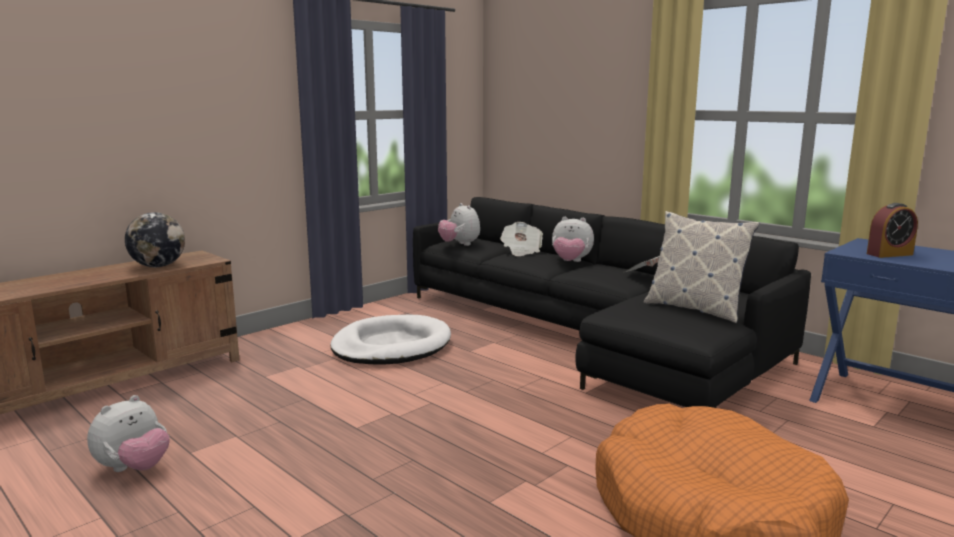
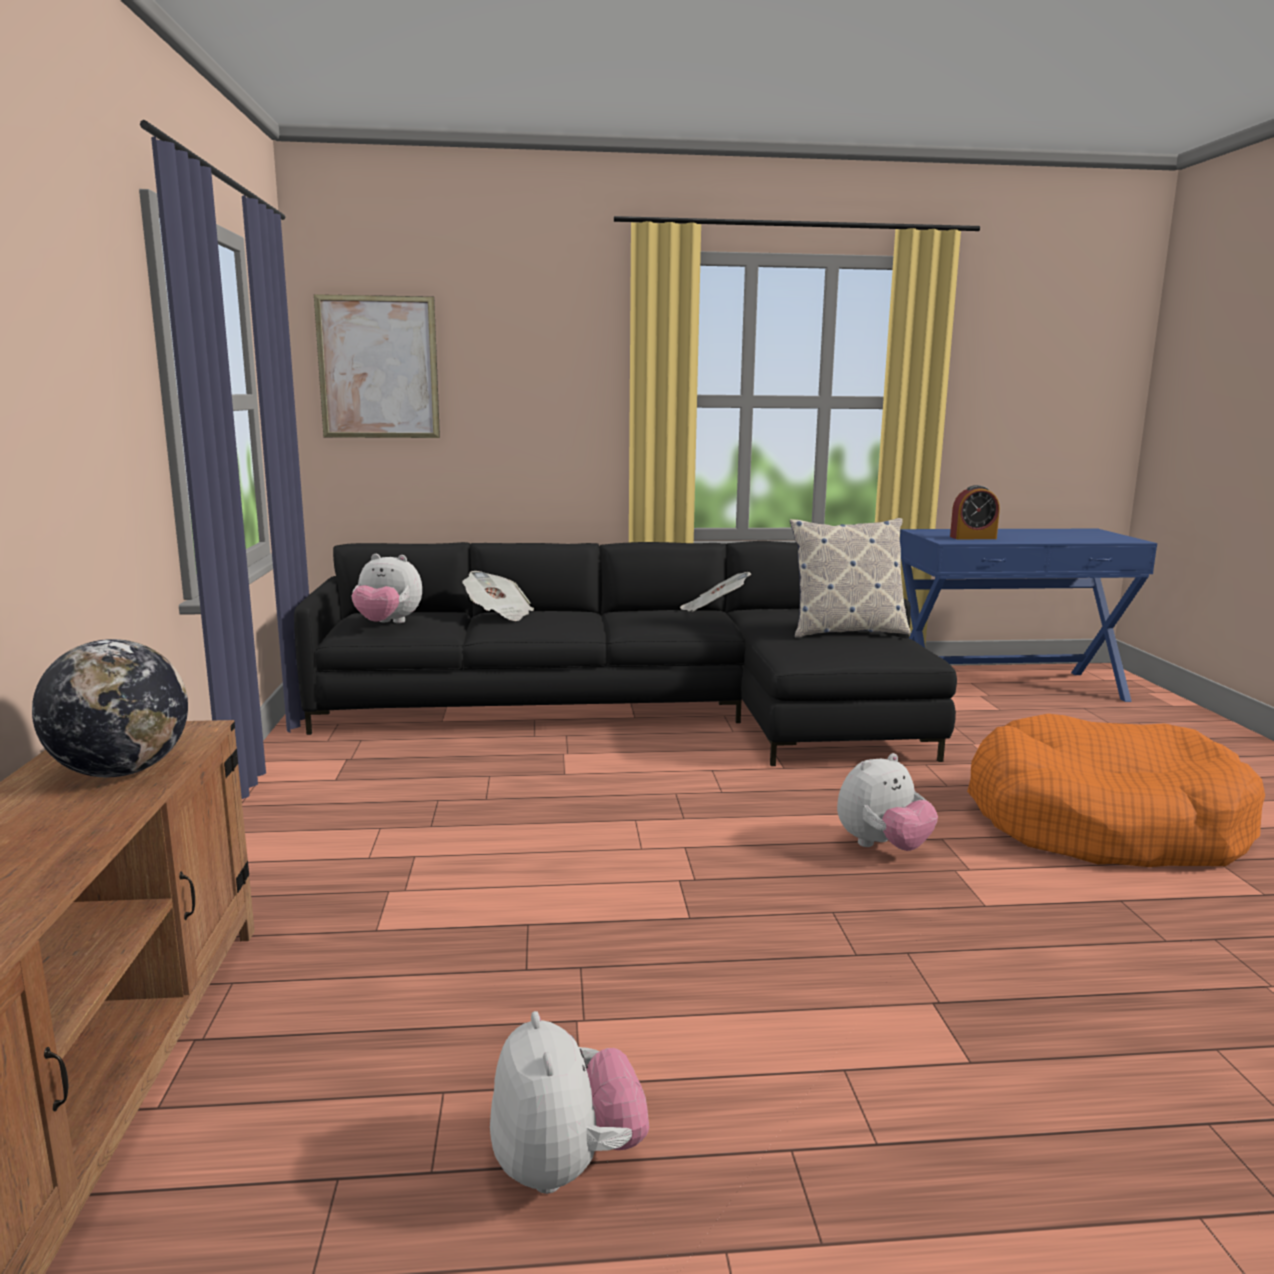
camera: 50 degrees left, 0 degrees up
white dog bed [331,315,451,365] -> none
plush toy [552,217,594,262] -> plush toy moved to [837,753,938,851]
alarm clock [867,203,918,258] -> alarm clock turned 60 degrees clockwise [950,485,1000,539]
none -> picture [314,294,440,438]

